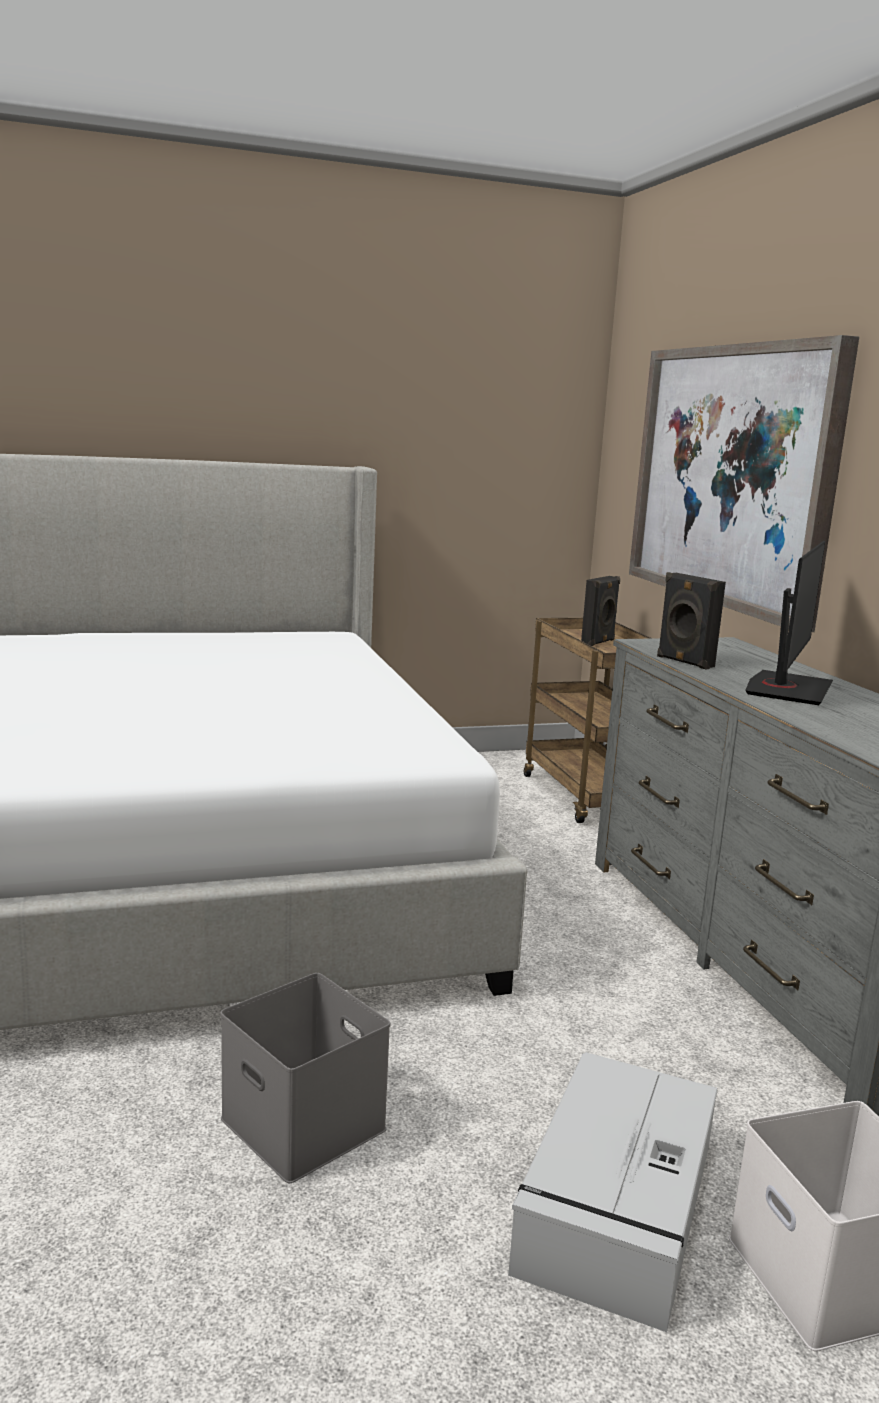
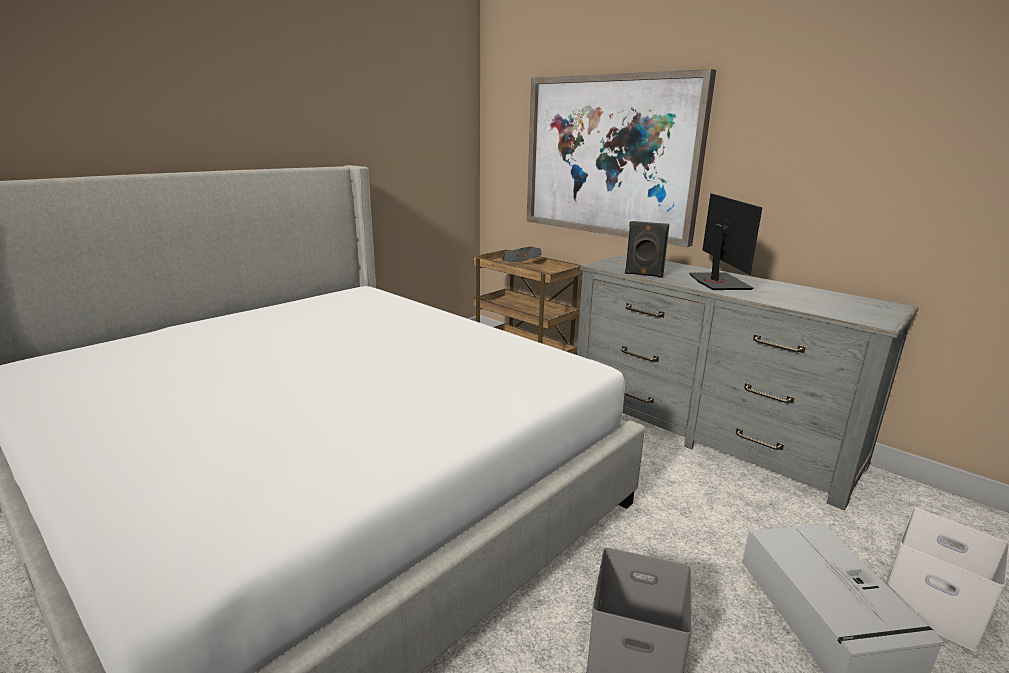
camera: 30 degrees left, 5 degrees up
black speaker [581,576,620,646] -> newspaper [502,247,541,262]

